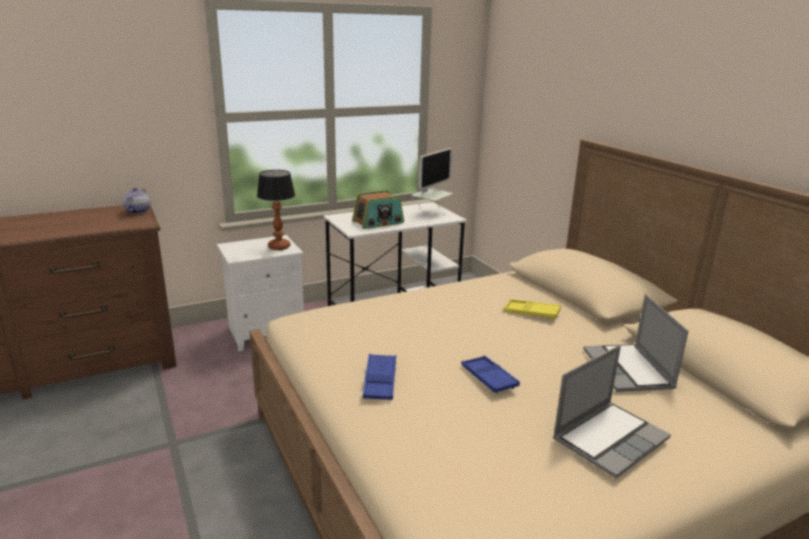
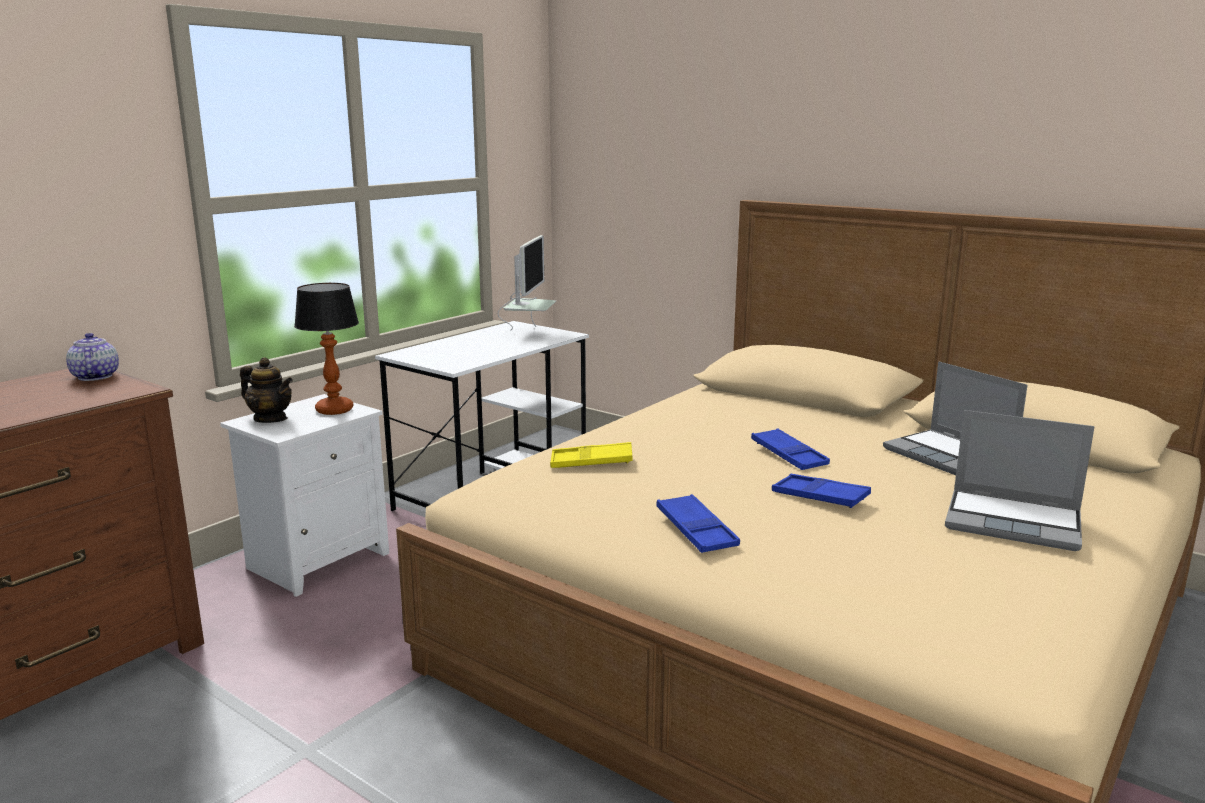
camera: 25 degrees left, 5 degrees down
radio [352,190,404,229] -> none
yellow tray [503,299,561,319] -> yellow tray moved to [550,442,632,468]
laptop [553,345,671,478] -> laptop turned 90 degrees clockwise [945,410,1095,551]
none -> teapot [240,357,293,423]
none -> blue tray [751,428,830,470]

